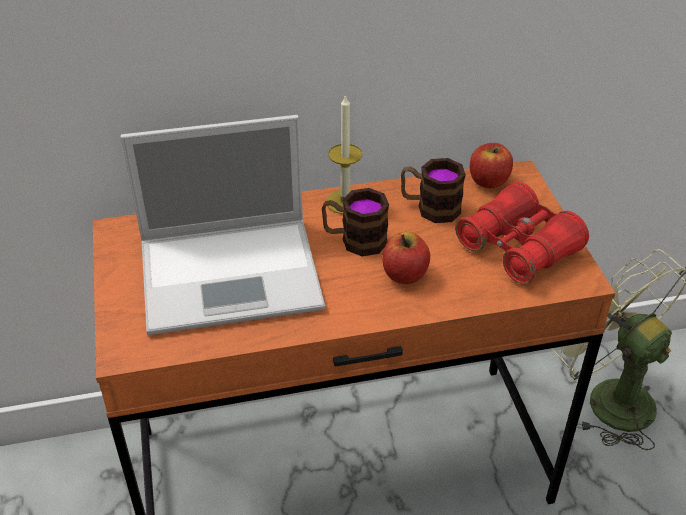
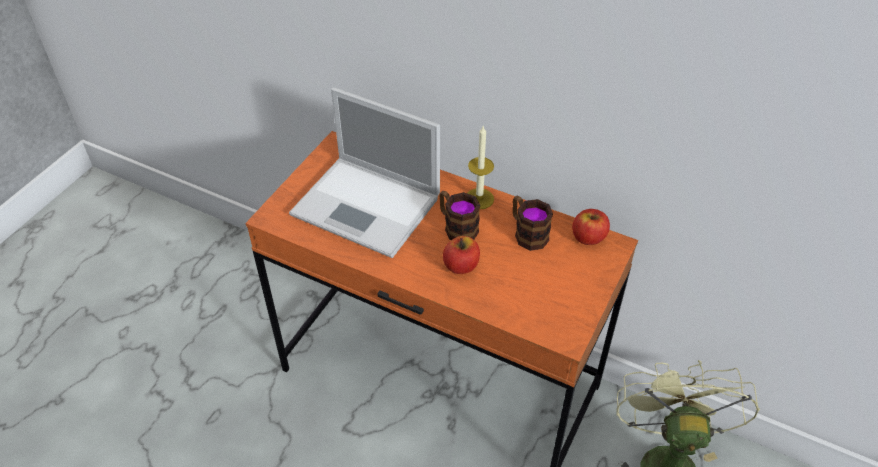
camera: 40 degrees right, 5 degrees up
red binoculars [455,182,589,284] -> none

